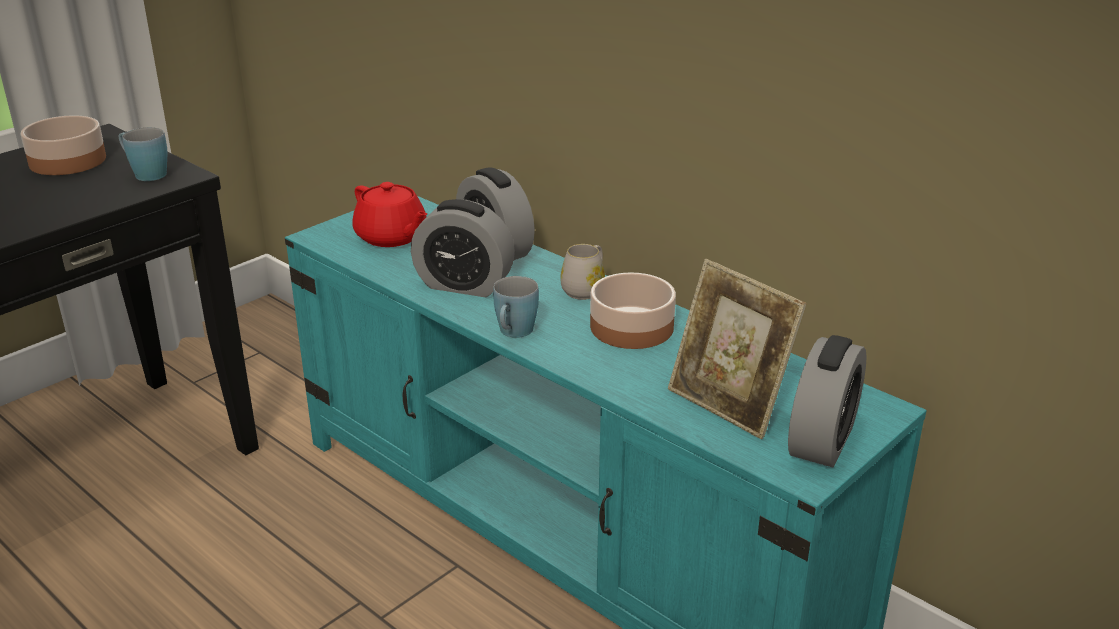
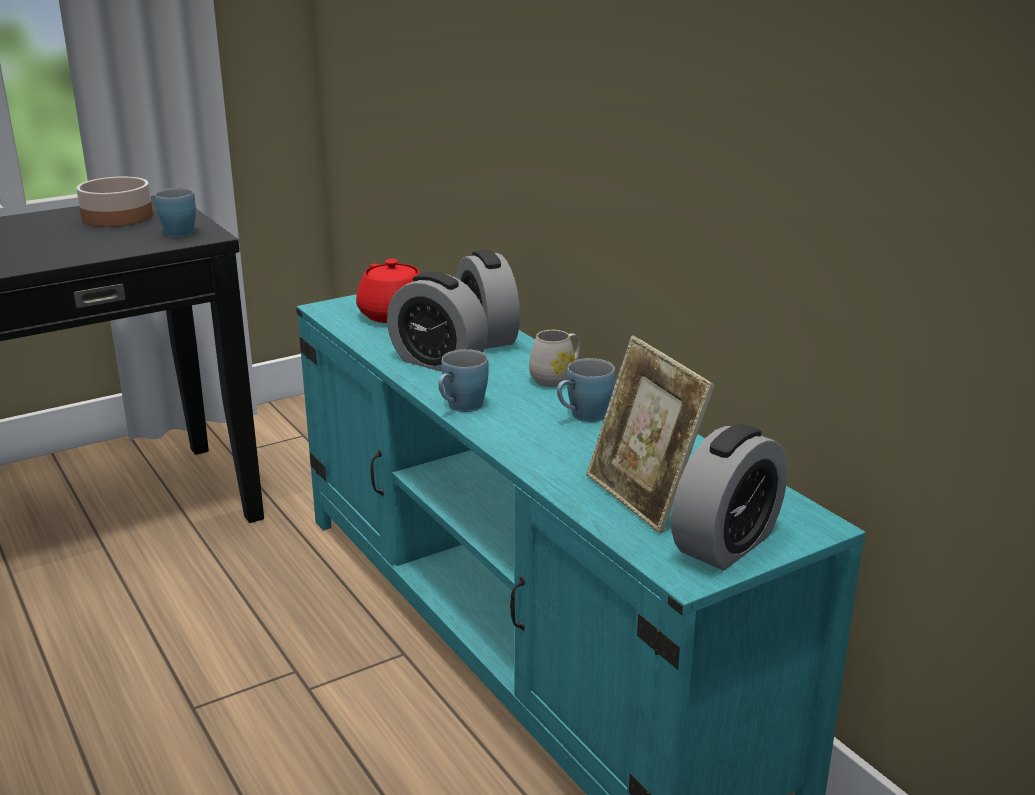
camera: 15 degrees right, 5 degrees down
bowl [590,273,676,349] -> blue mug [557,358,615,422]

